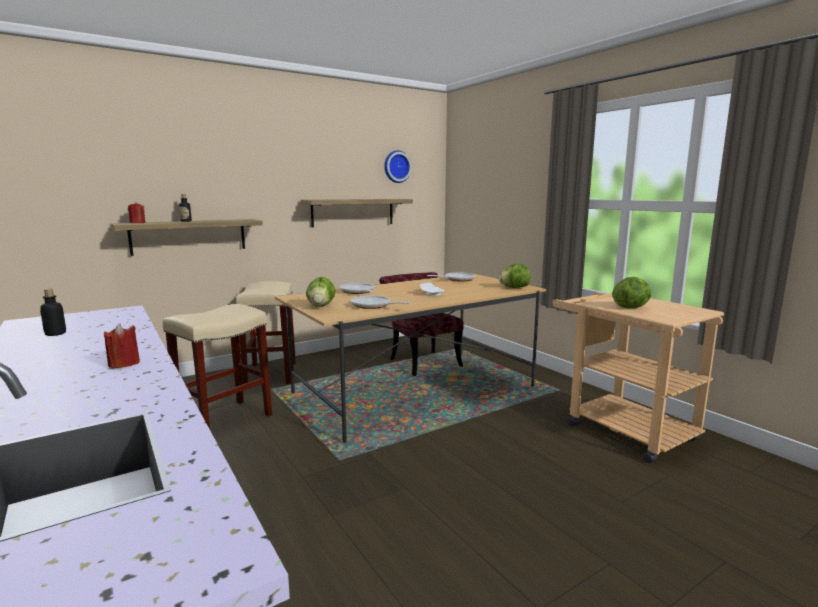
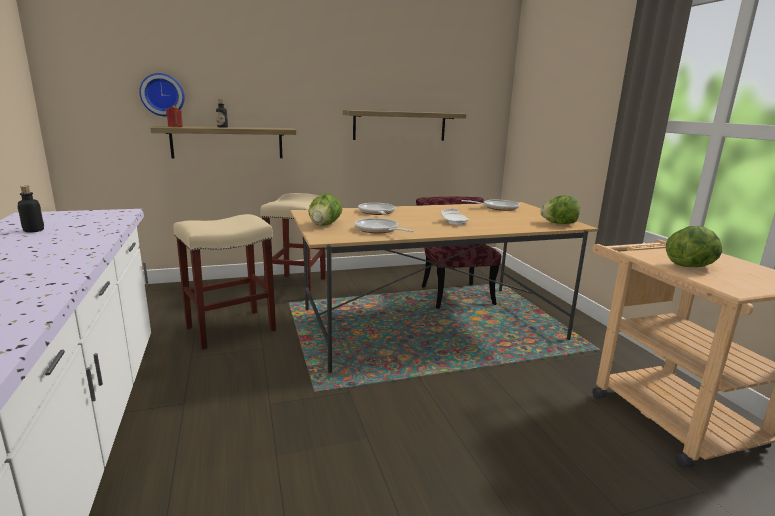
camera: 15 degrees right, 5 degrees up
red candle [104,324,140,368] -> none
wall clock [384,150,412,183] -> wall clock moved to [139,73,185,116]

